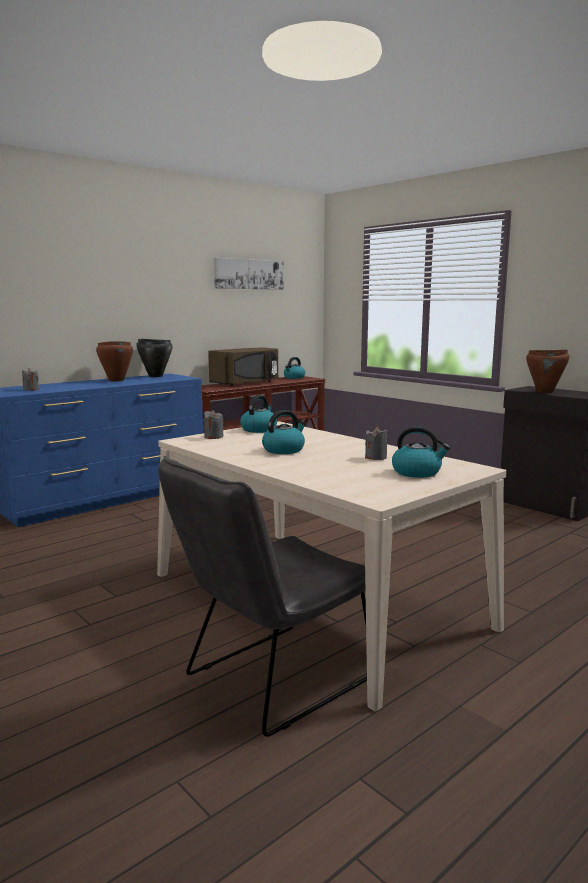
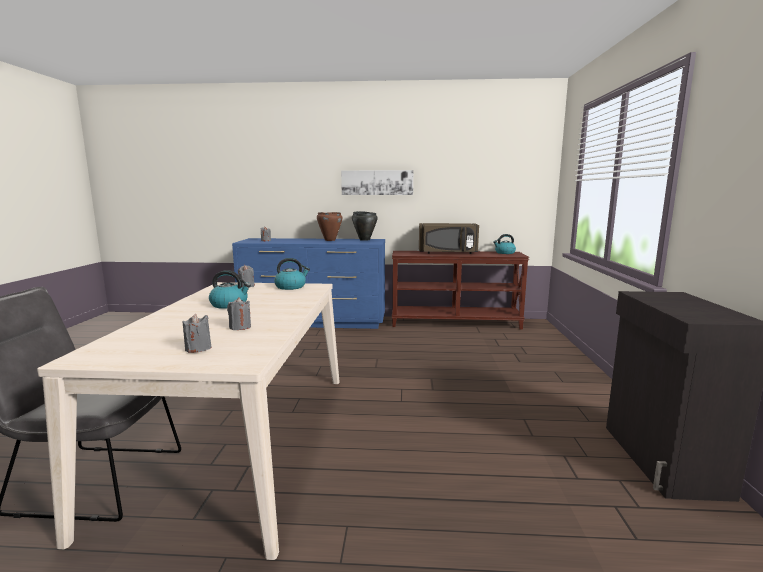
camera: 45 degrees right, 0 degrees up
picture [214,258,284,290] -> picture moved to [341,170,413,195]
kettle [392,426,450,478] -> grey candle [183,314,211,353]
brown cooking pot [526,350,569,393] -> none

